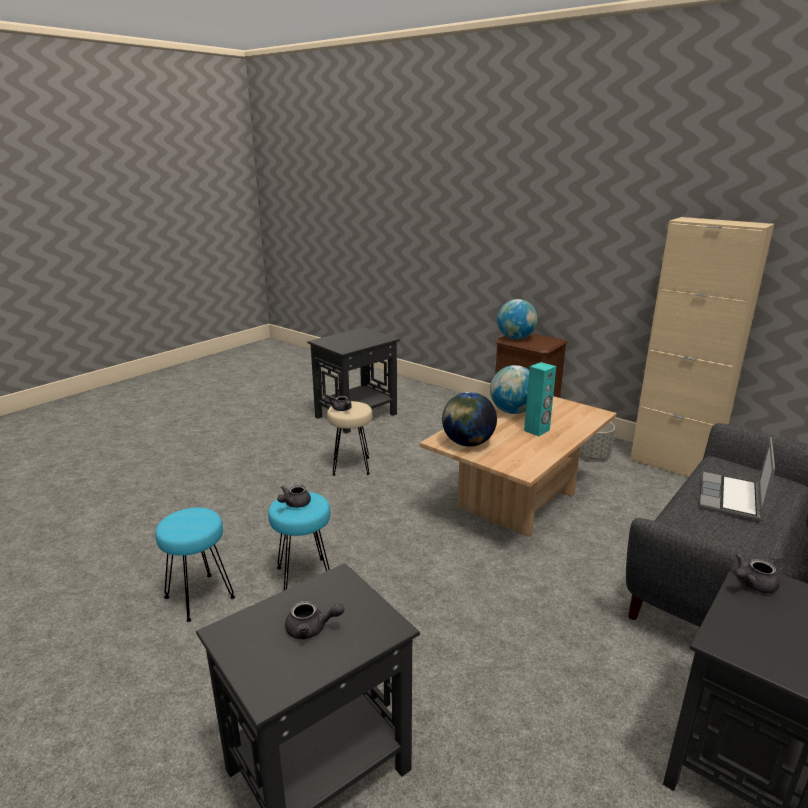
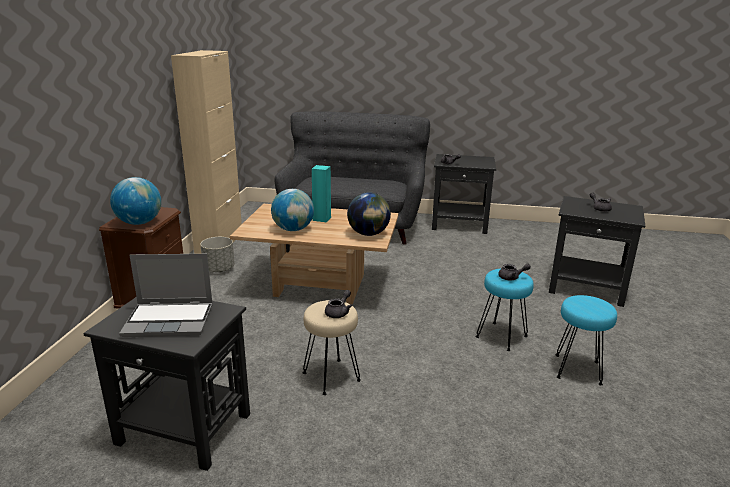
camera: 120 degrees left, 0 degrees up
laptop [700,437,775,521] -> laptop moved to [119,254,213,337]

